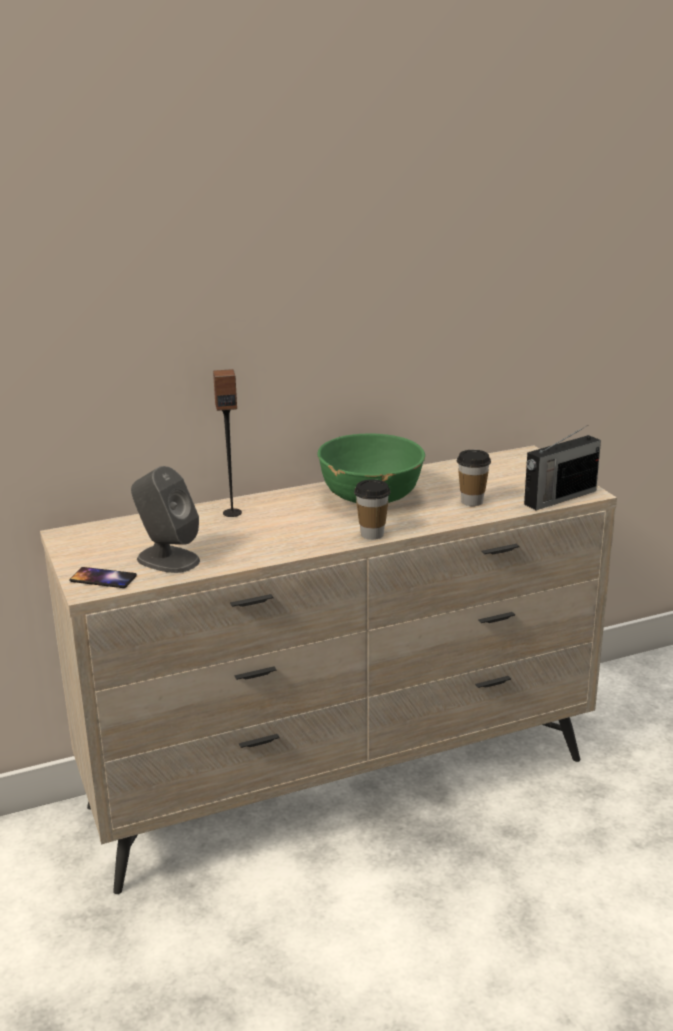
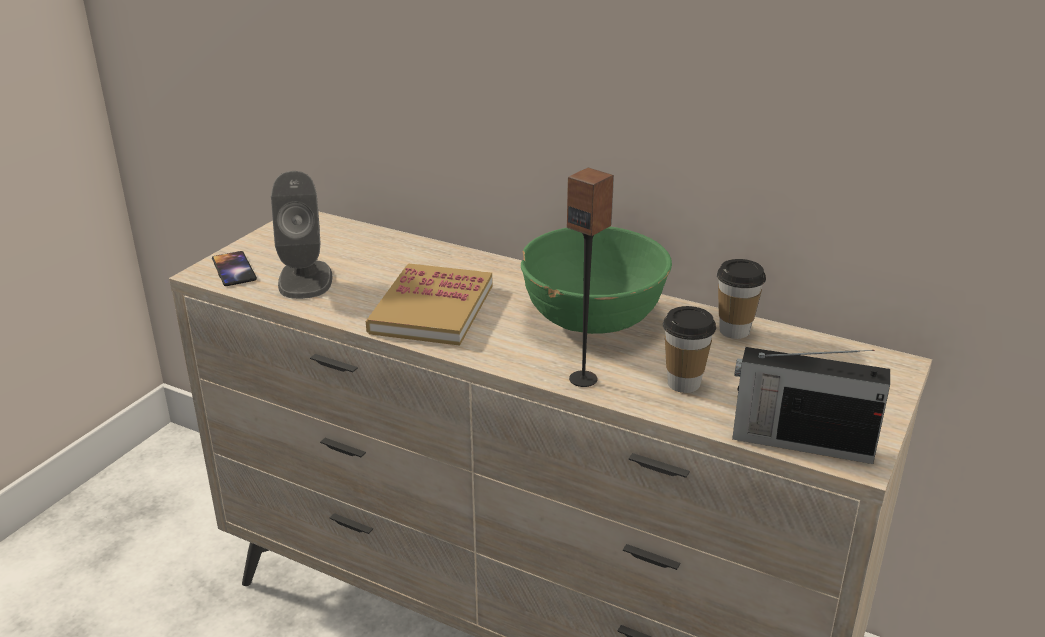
camera: 50 degrees right, 5 degrees up
speaker [213,369,242,517] -> speaker moved to [567,168,614,387]
cup [354,479,390,540] -> cup moved to [717,259,766,339]
none -> book [366,263,493,346]

